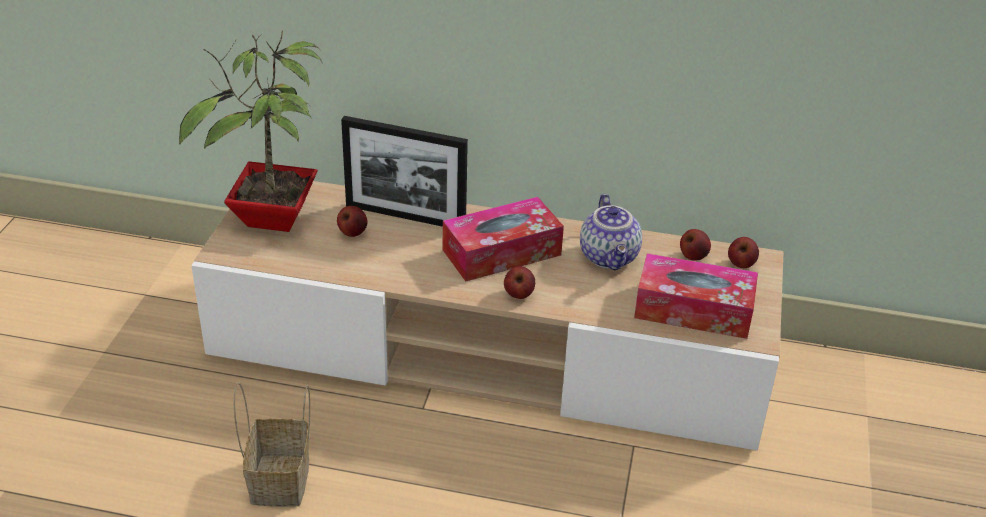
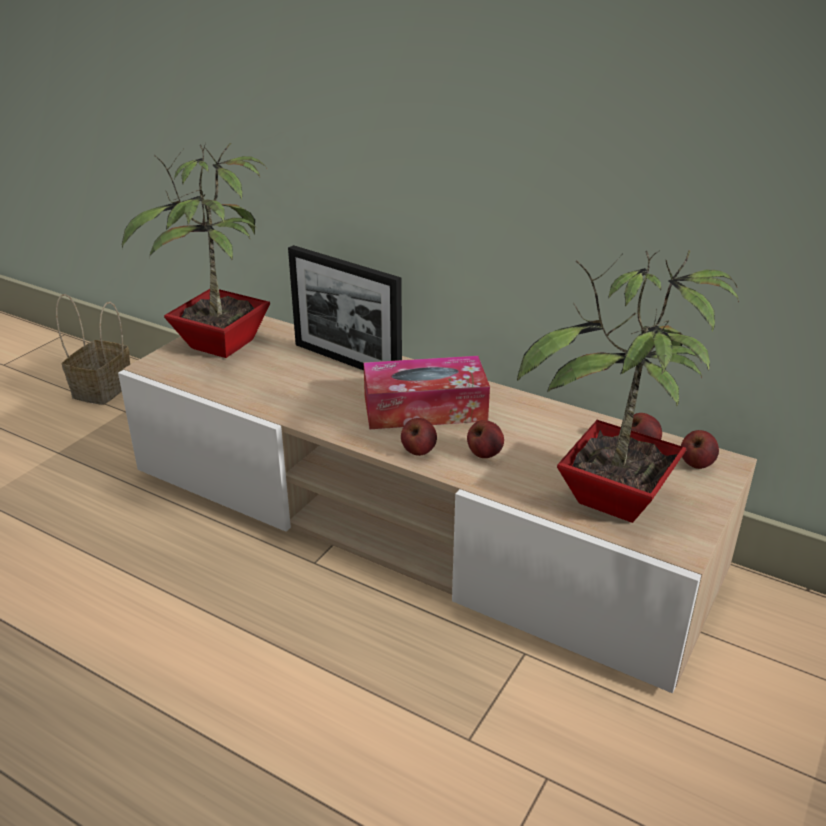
camera: 20 degrees right, 5 degrees down
basket [234,382,310,507] -> basket moved to [56,294,130,405]
apple [337,206,367,237] -> apple moved to [467,420,504,458]
teapot [580,194,642,270] -> none
tissue box [634,253,758,339] -> potted plant [517,250,739,523]

